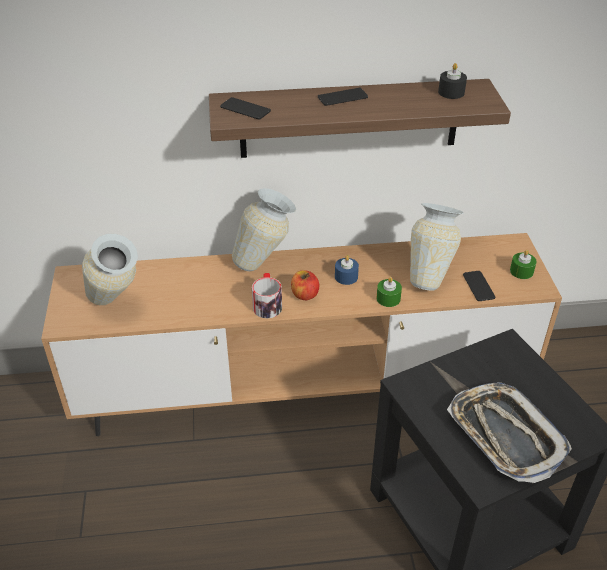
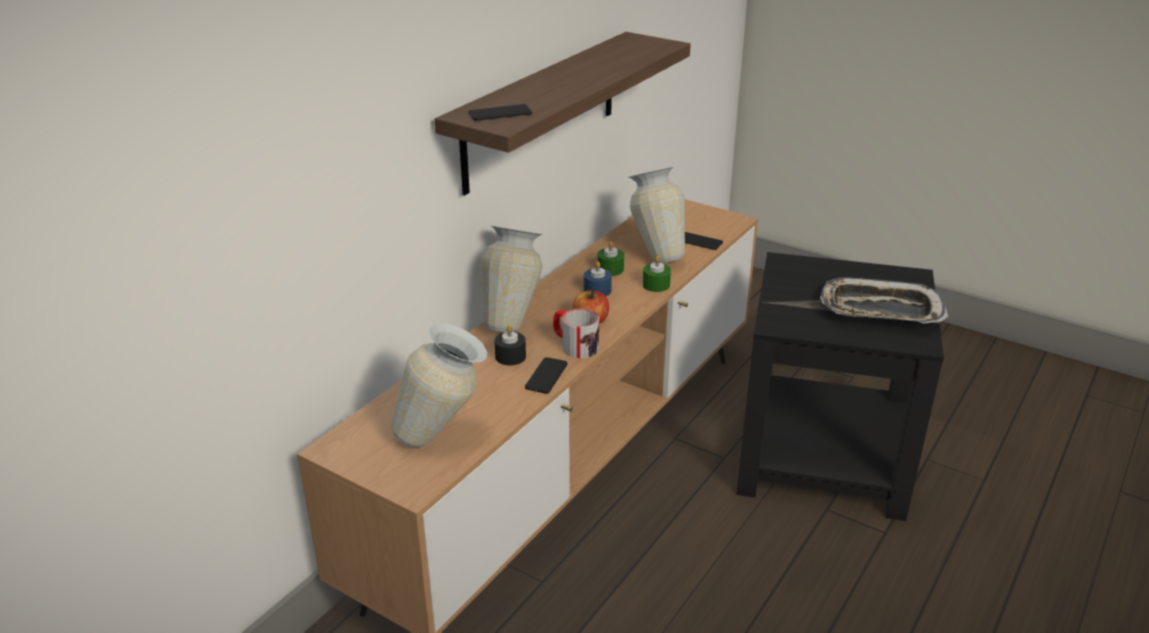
camera: 50 degrees left, 10 degrees down
phone [318,88,368,106] -> phone moved to [525,357,567,394]
black candle [438,63,467,99] -> black candle moved to [494,325,526,365]
green candle [510,250,537,279] -> green candle moved to [597,241,624,276]

